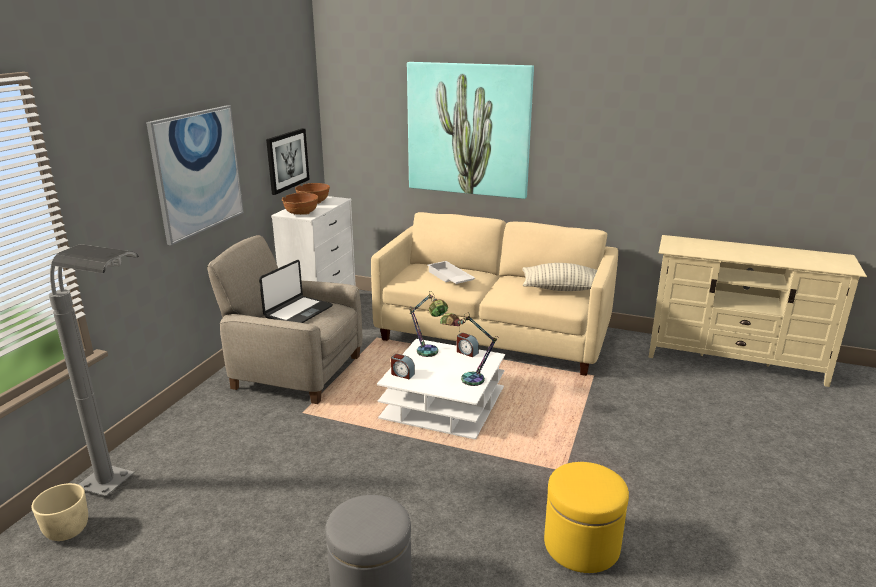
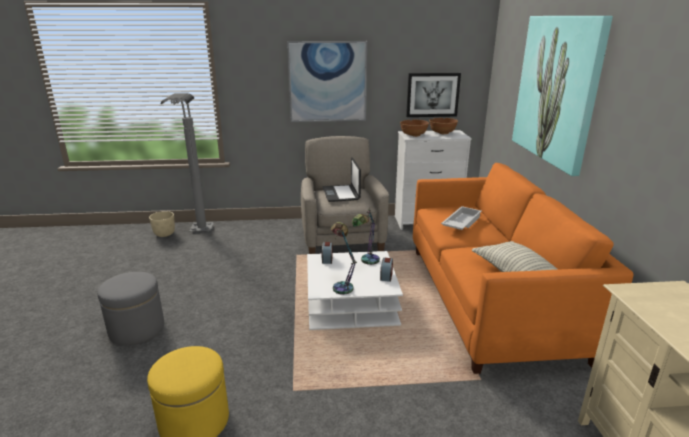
camera: 65 degrees right, 0 degrees up
laptop [259,260,333,323] -> laptop turned 75 degrees clockwise [323,157,361,202]
beige sofa [371,212,618,376] -> orange sofa [413,163,633,374]

